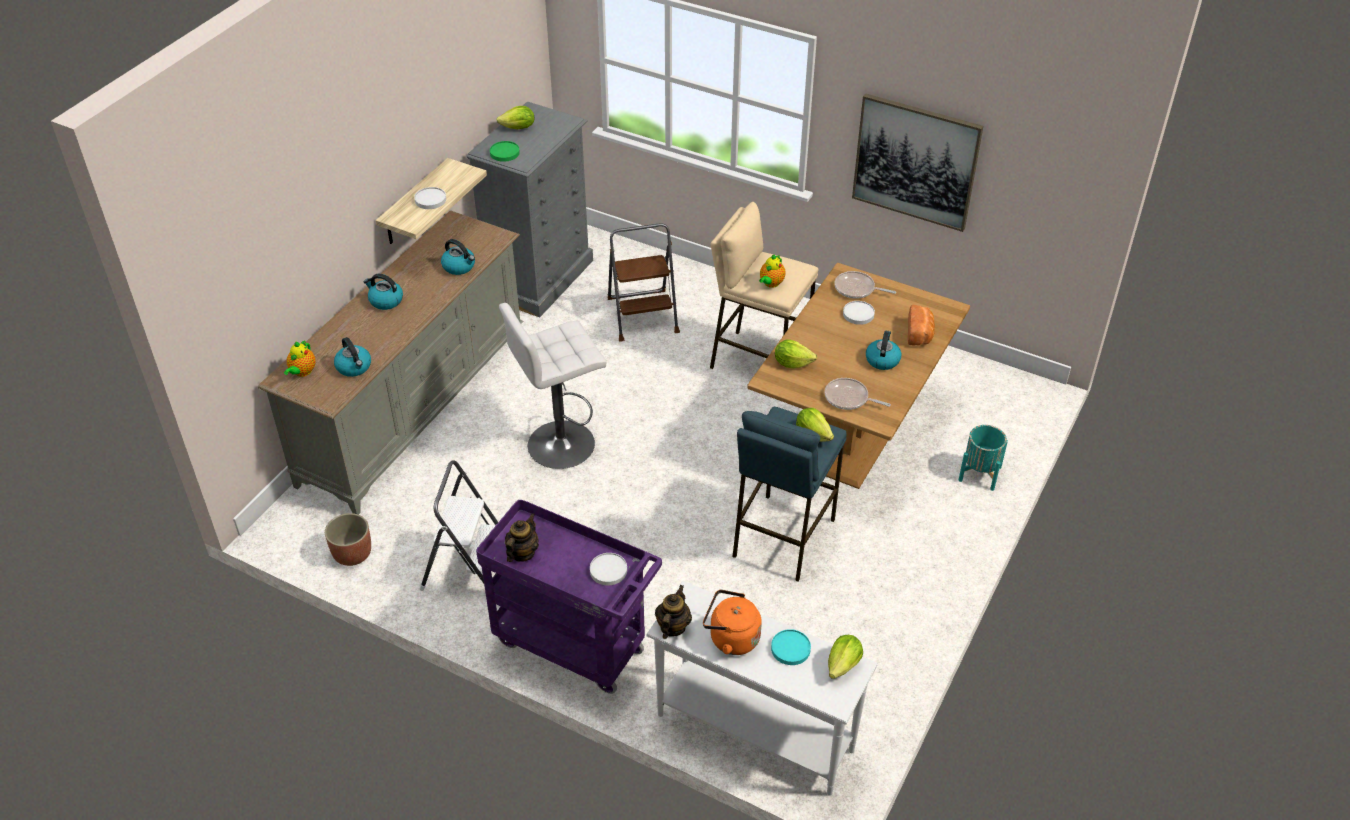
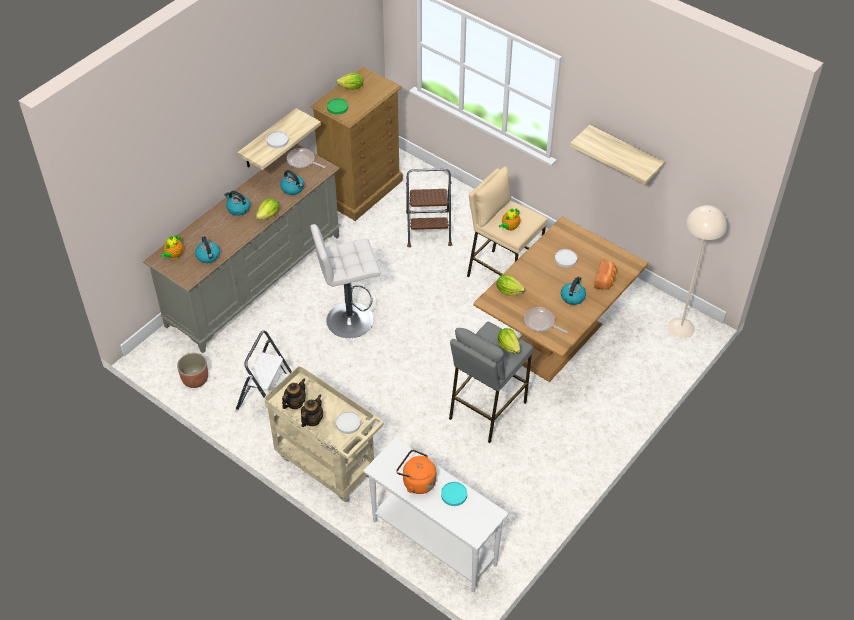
camera: 10 degrees right, 5 degrees up
grey dresser [466,102,593,318] -> brown dresser [311,67,403,221]
purple cart [476,500,662,694] -> beige cart [264,366,384,502]
teapot [655,585,692,639] -> teapot moved to [301,394,323,427]
blue stool [733,407,847,582] -> grey stool [449,322,533,443]
lettuce [828,635,863,679] -> lettuce moved to [255,198,279,220]
frying pan [834,271,896,299] -> frying pan moved to [287,148,325,168]
picture [852,93,983,232] -> shelf [570,125,665,184]
turquoise planter [959,425,1008,491] -> none
none -> beige floor lamp [668,205,727,338]

